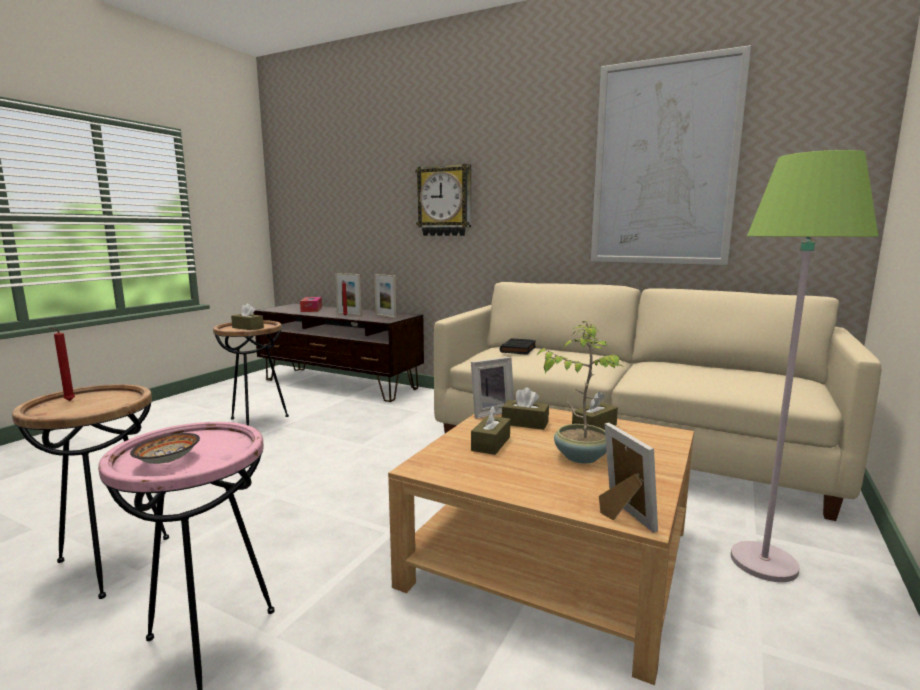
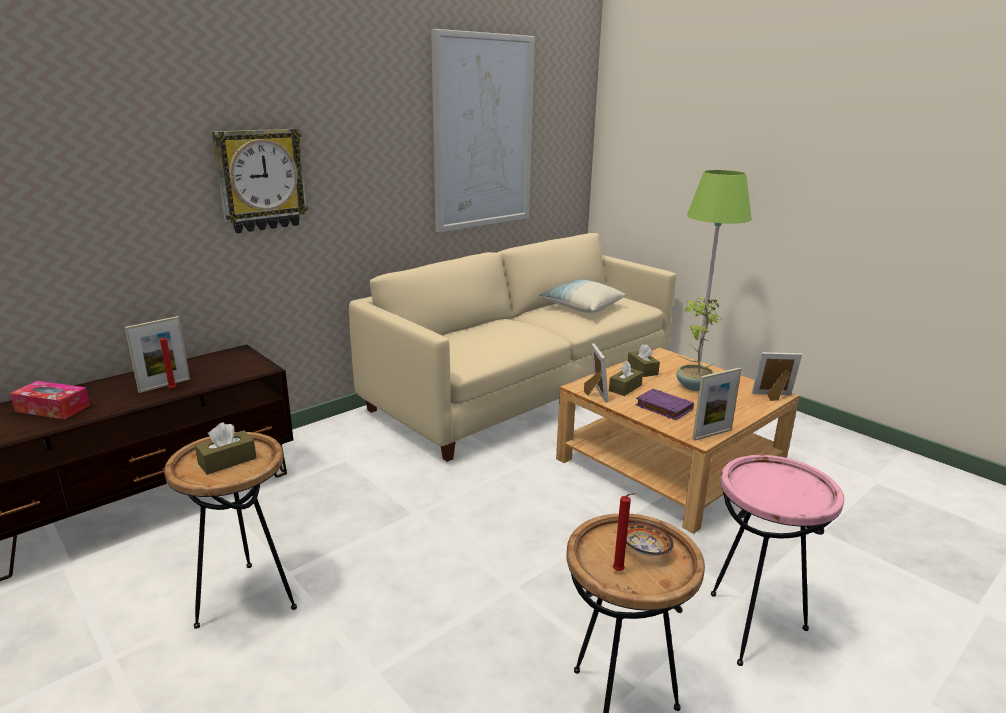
camera: 70 degrees left, 10 degrees up
bowl [130,433,200,464] -> bowl moved to [626,521,674,556]
picture frame [374,274,396,318] -> picture frame moved to [692,368,742,441]
brown tissue box [471,405,510,455] -> purple book [635,389,694,420]
black book [500,338,536,355] -> none
none -> pillow [539,279,626,313]

